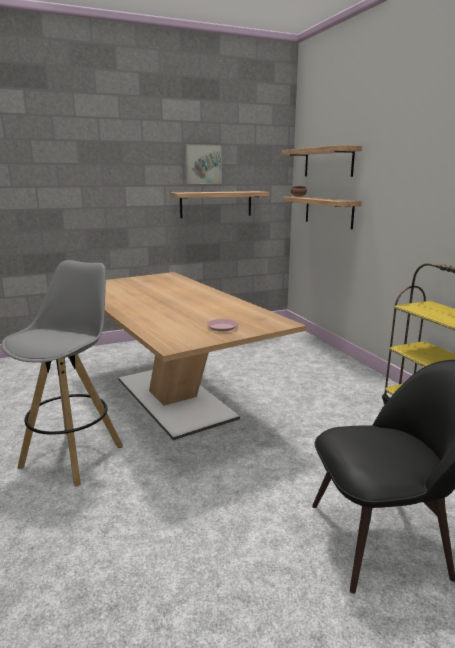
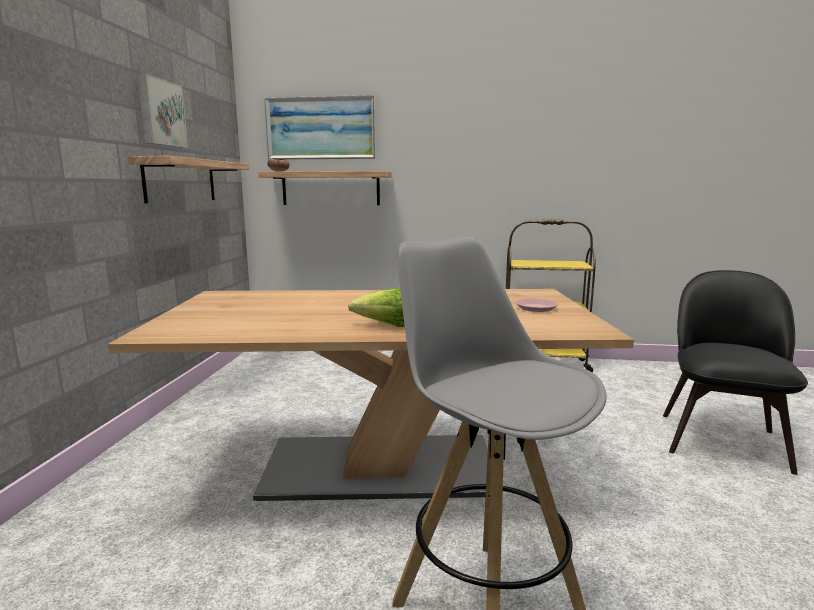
camera: 60 degrees left, 5 degrees down
shelf [281,145,362,177] -> picture [264,95,376,159]
none -> lettuce [348,288,405,327]

